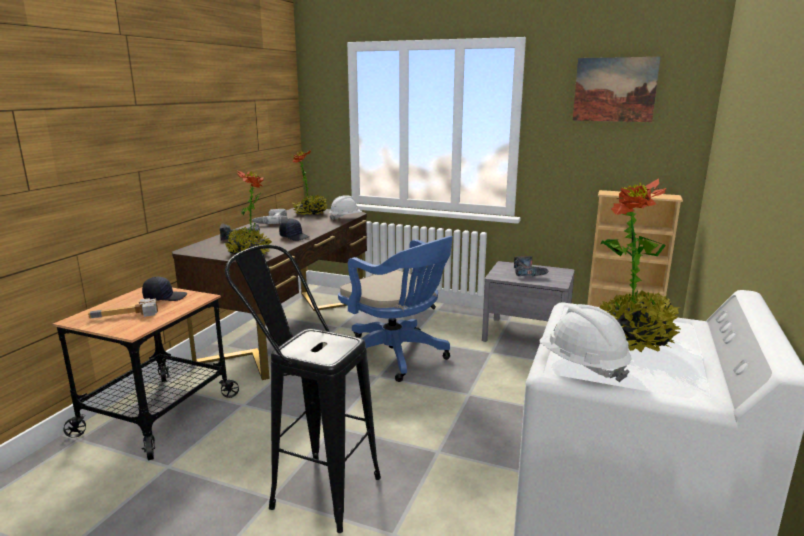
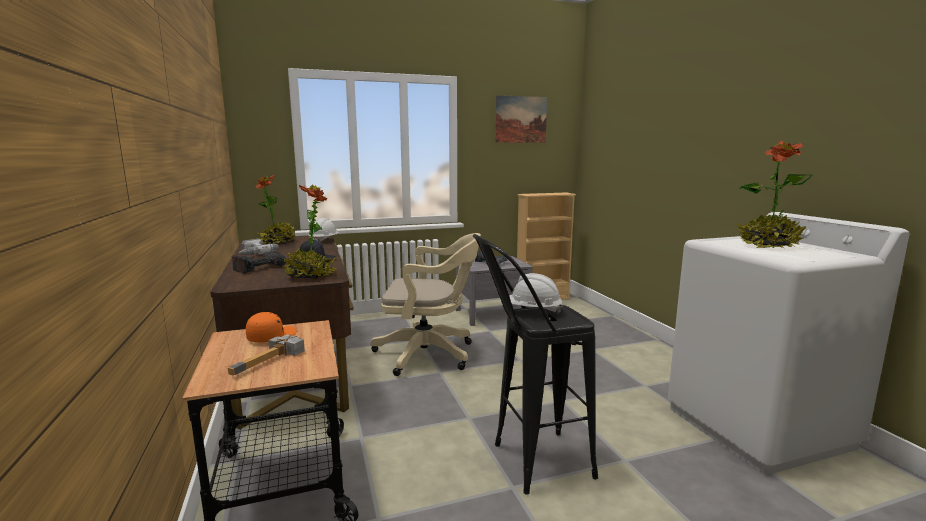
camera: 40 degrees left, 5 degrees down
black cap [142,277,187,301] -> orange cap [246,312,296,343]
blue office chair [338,236,453,382] -> beige office chair [370,233,481,376]
white hard hat [540,304,632,382] -> white hard hat moved to [509,273,563,314]

